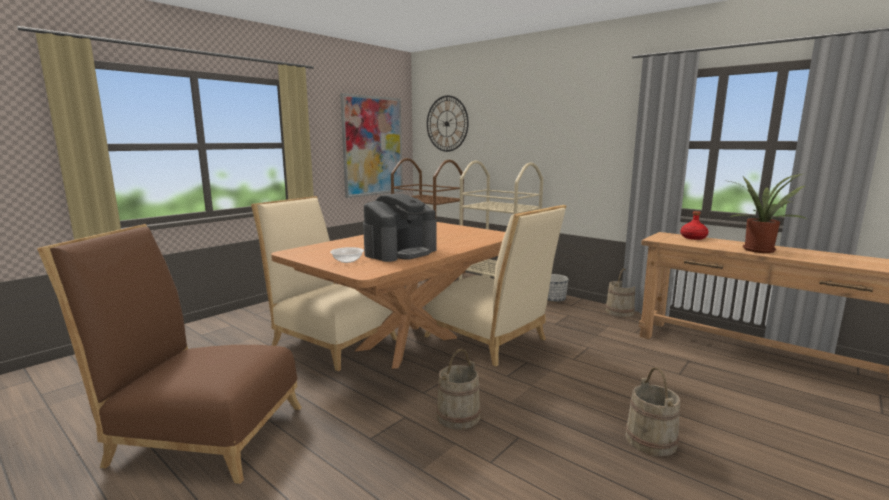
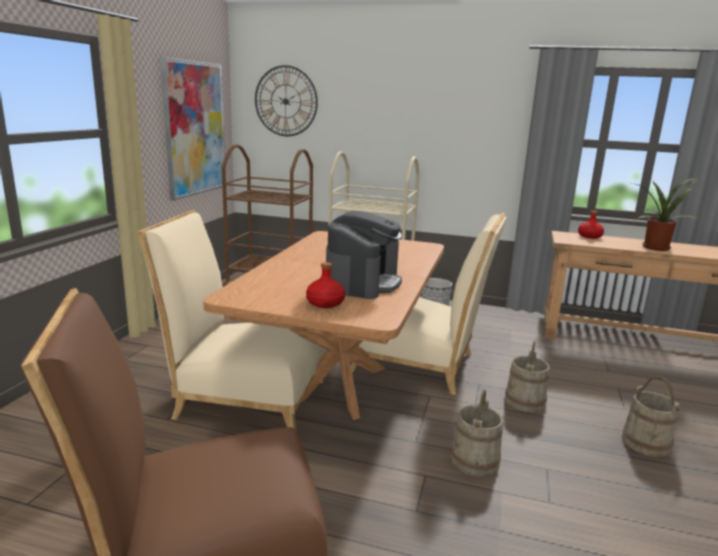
camera: 25 degrees left, 5 degrees up
bowl [330,247,364,263] -> red bottle [306,262,345,308]
beige bucket [605,268,635,317] -> beige bucket moved to [505,341,550,413]

